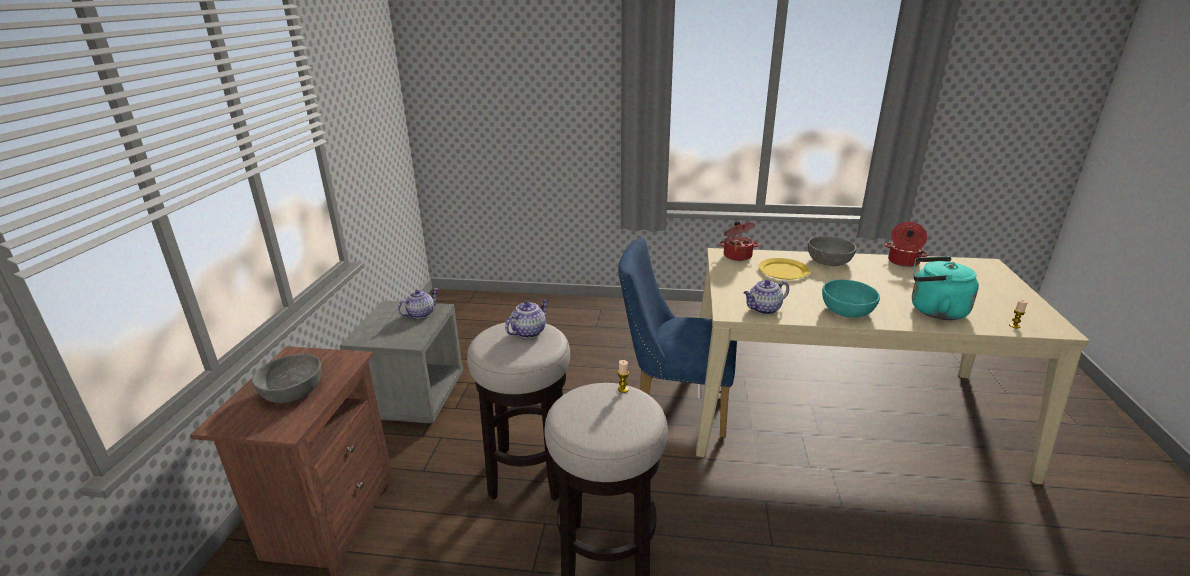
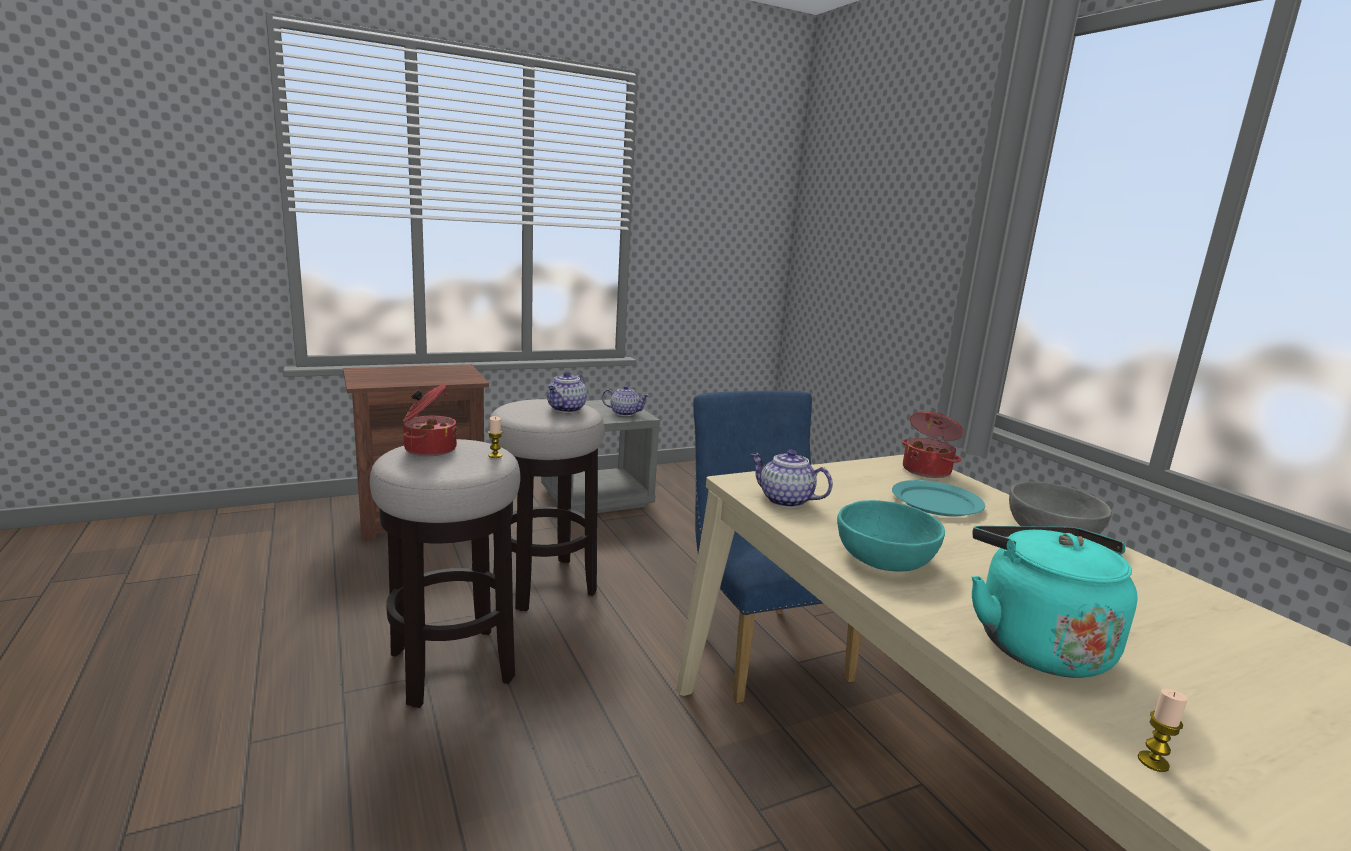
camera: 55 degrees right, 10 degrees down
grey bowl [252,354,322,403] -> none
teapot [505,299,549,338] -> teapot turned 105 degrees clockwise [547,371,587,413]
yellow plate [758,258,810,280] -> turquoise plate [892,480,985,517]
cooking pot [885,222,929,267] -> cooking pot moved to [403,383,457,456]

